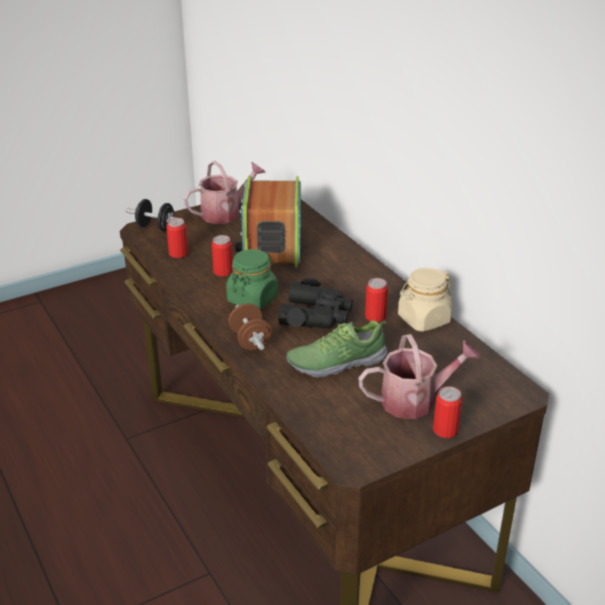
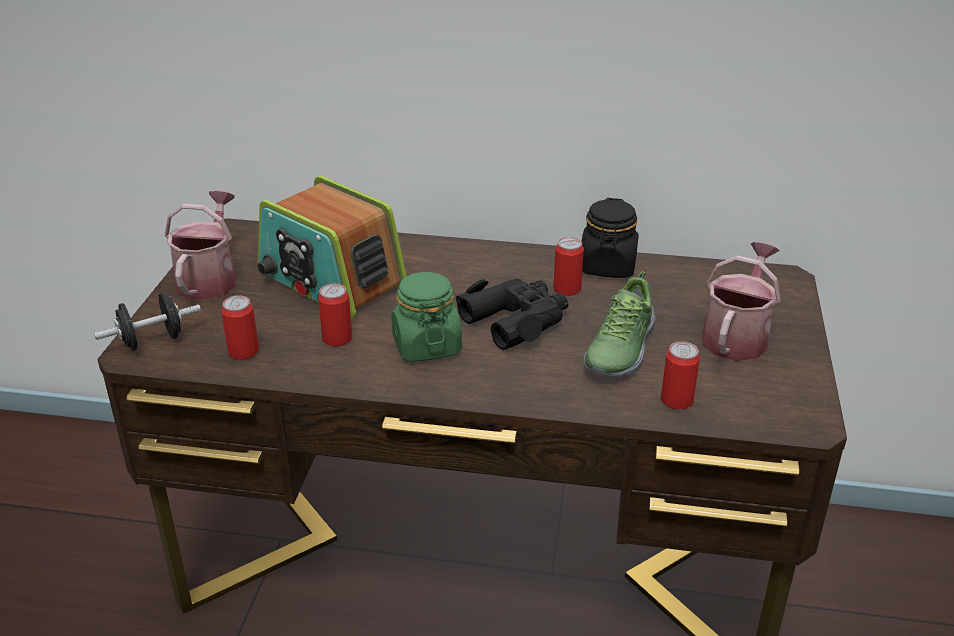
camera: 50 degrees left, 0 degrees up
brown dumbbell [228,303,272,350] -> none
beige jar [398,268,452,332] -> black jar [582,198,639,278]
can [433,386,462,438] -> can moved to [661,341,700,409]

